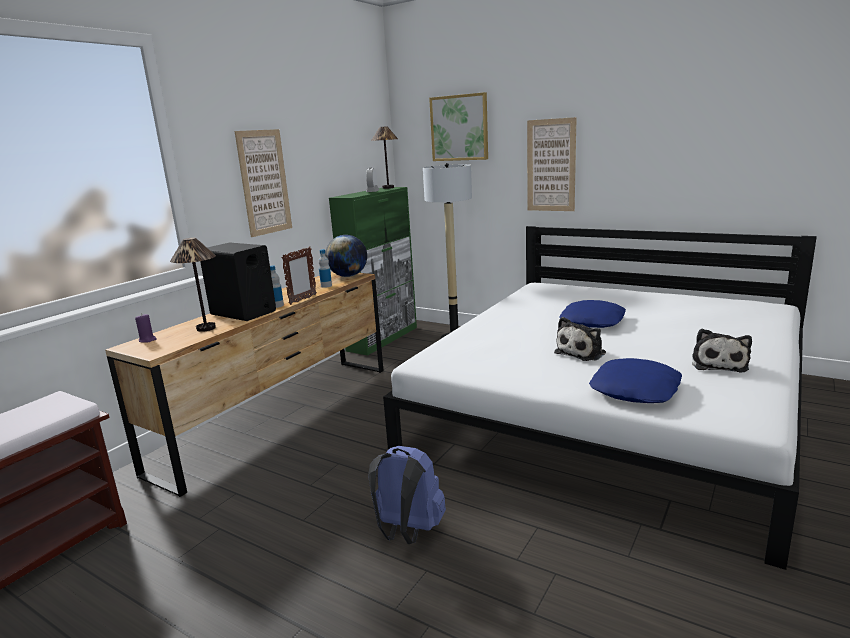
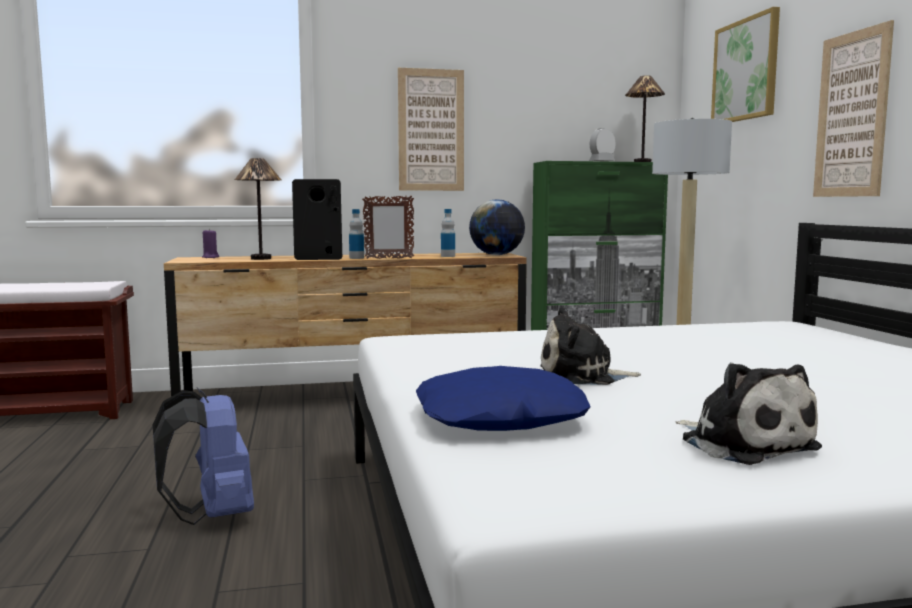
camera: 45 degrees right, 10 degrees down
blue pillow [559,300,626,328] -> none
plush toy [692,329,752,373] -> plush toy turned 90 degrees counterclockwise [675,363,822,465]

